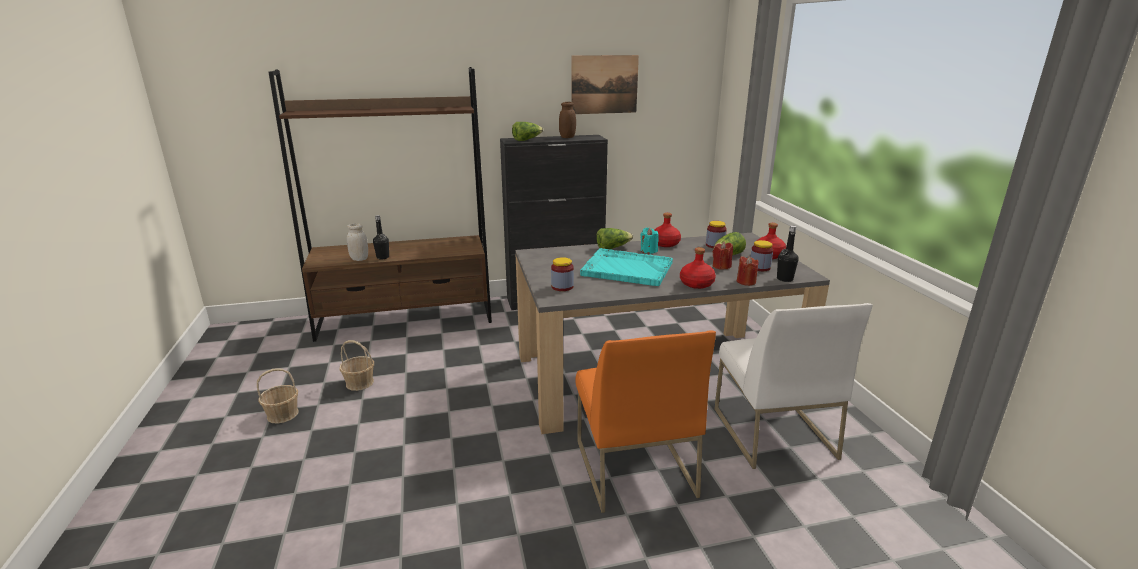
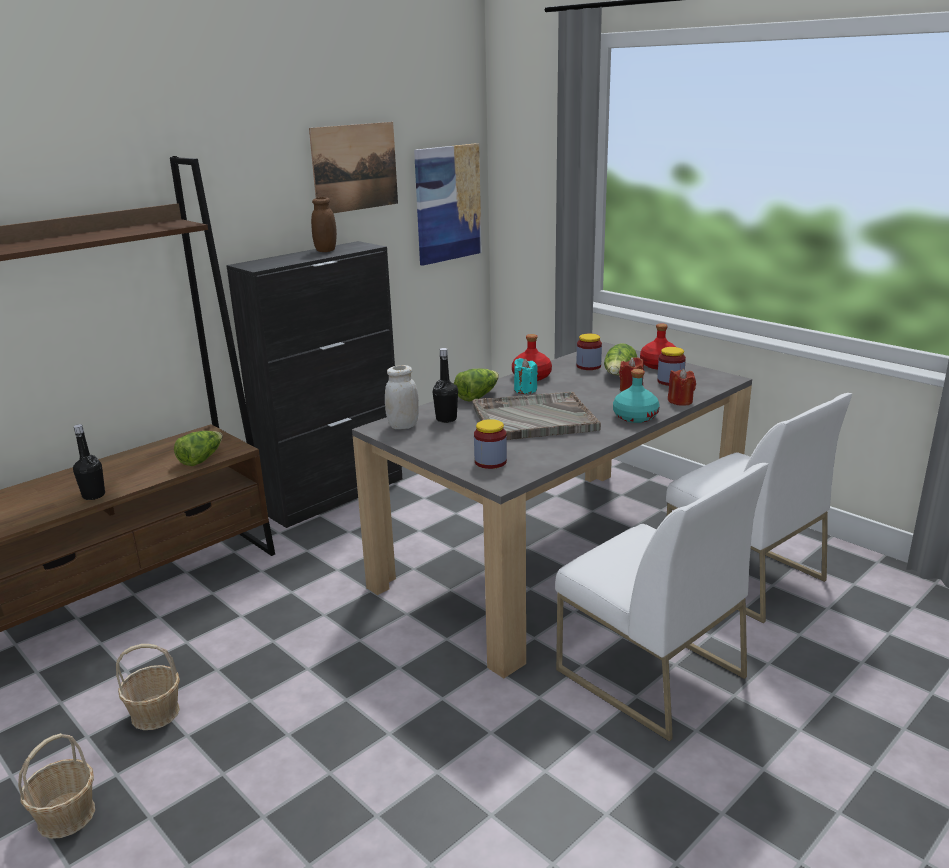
camera: 30 degrees left, 0 degrees up
white jar [347,223,368,261] -> white jar moved to [385,365,419,429]
lettuce [512,122,543,141] -> lettuce moved to [174,431,223,466]
orange chair [575,330,716,513] -> white chair [555,463,768,742]
turquoise tray [580,248,673,286] -> grey tray [472,392,601,440]
red bottle [680,247,716,289] -> turquoise bottle [613,369,660,423]
black bottle [777,226,799,282] -> black bottle moved to [432,348,458,423]
none -> picture [414,143,482,266]

